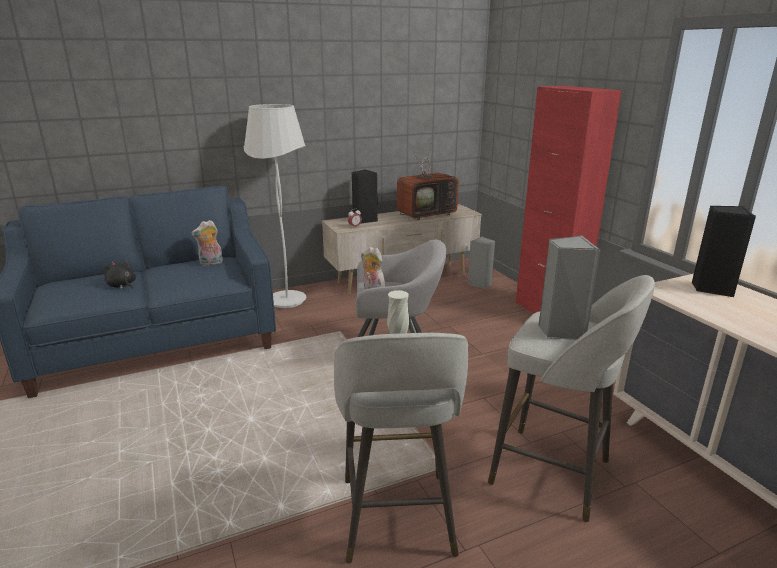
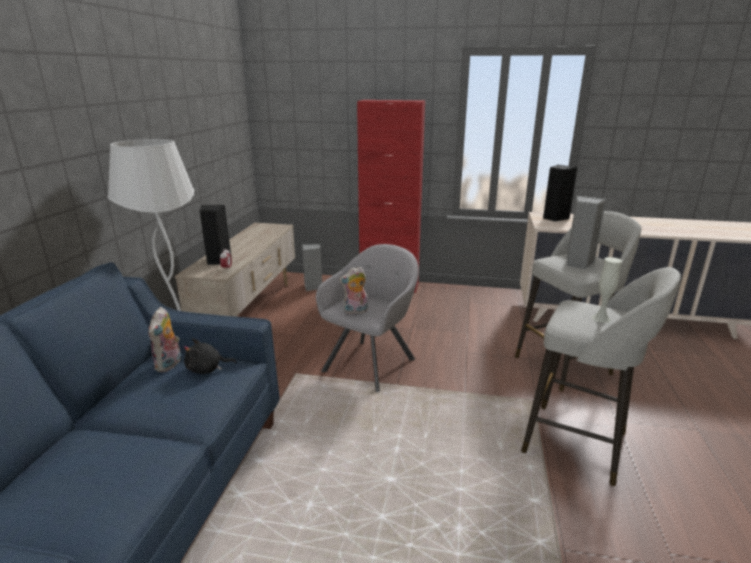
camera: 55 degrees left, 0 degrees up
black plush toy [104,259,136,290] -> black plush toy moved to [183,338,236,374]
television [397,141,459,220] -> none

